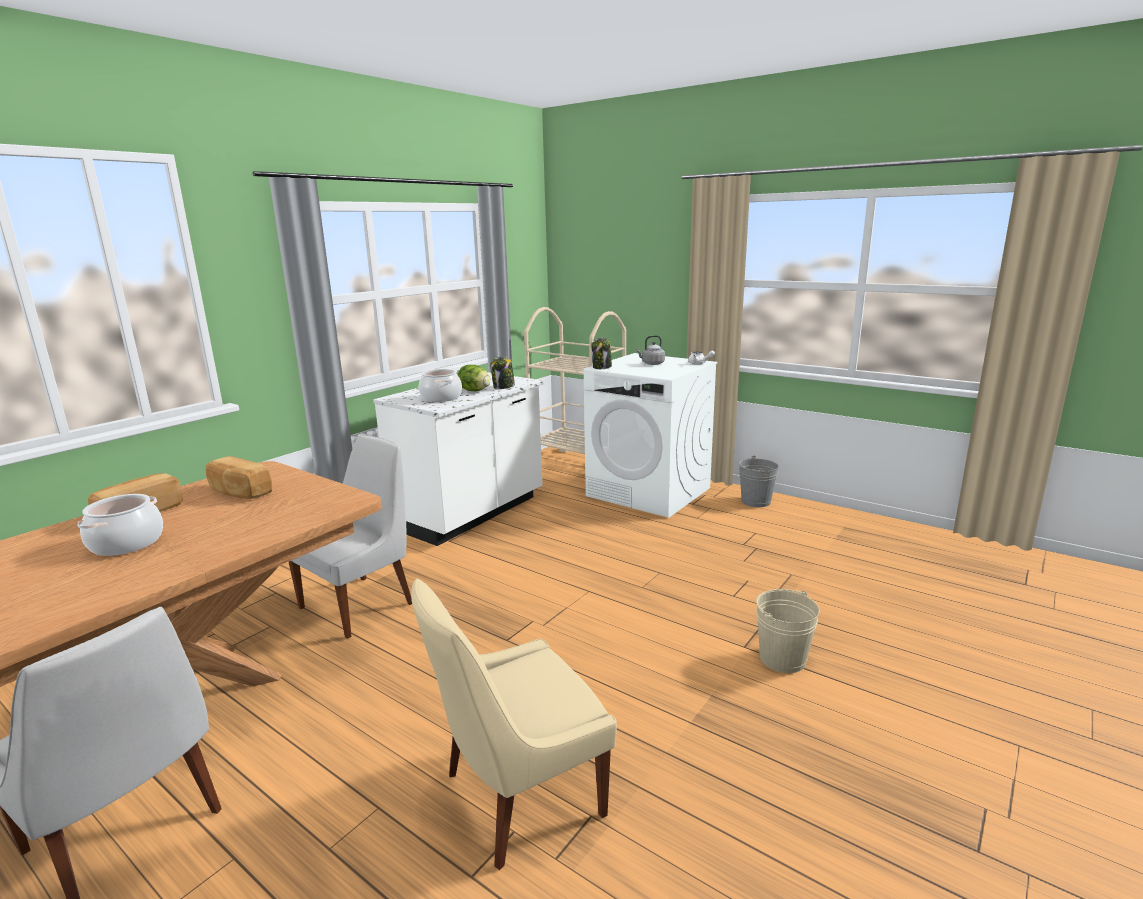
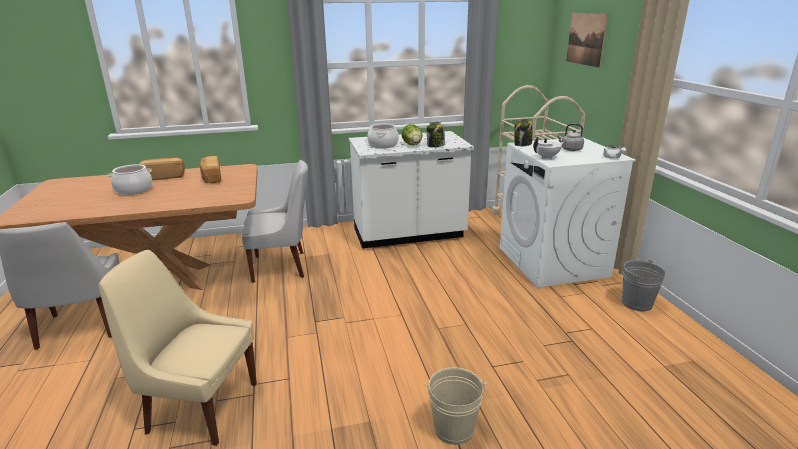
camera: 40 degrees right, 5 degrees up
none -> white teapot [533,137,564,160]
none -> picture [566,13,608,68]

